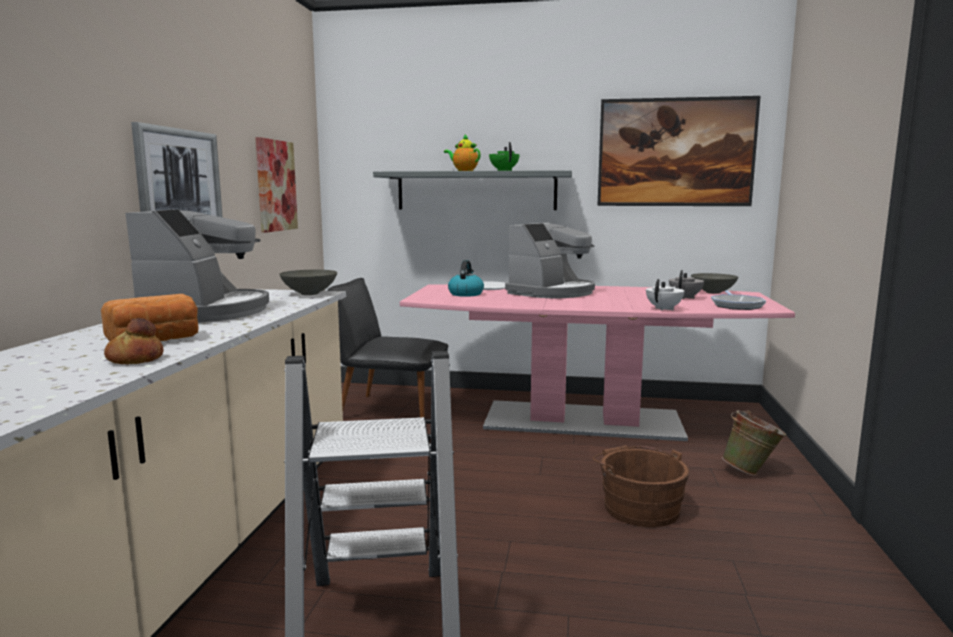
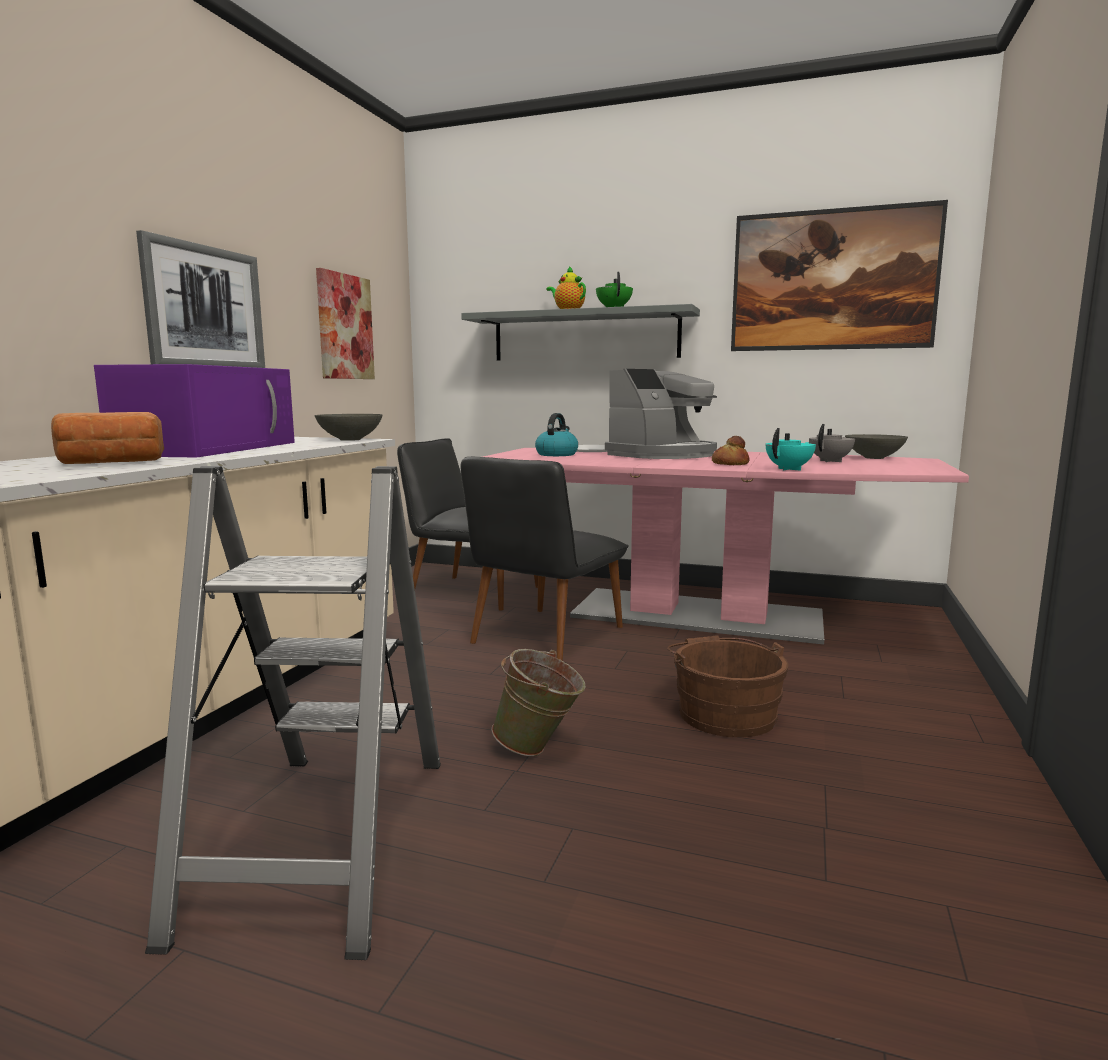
camera: 10 degrees right, 0 degrees up
bread [104,318,163,364] -> bread moved to [712,436,749,465]
coffee machine [125,209,269,323] -> purple microwave [94,364,295,457]
white teapot [646,279,685,311] -> turquoise teapot [766,428,816,471]
frying pan [711,290,766,310] -> none
green bucket [722,410,787,476] -> green bucket moved to [491,649,586,756]
none -> black chair [461,456,629,661]

